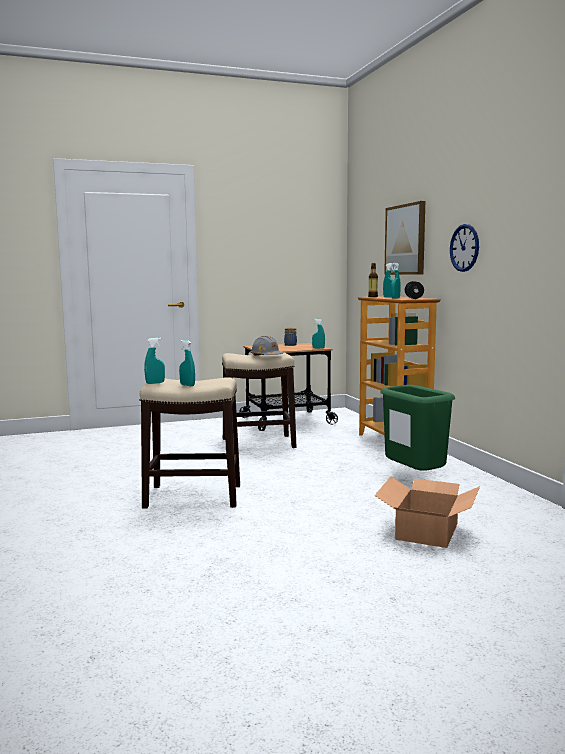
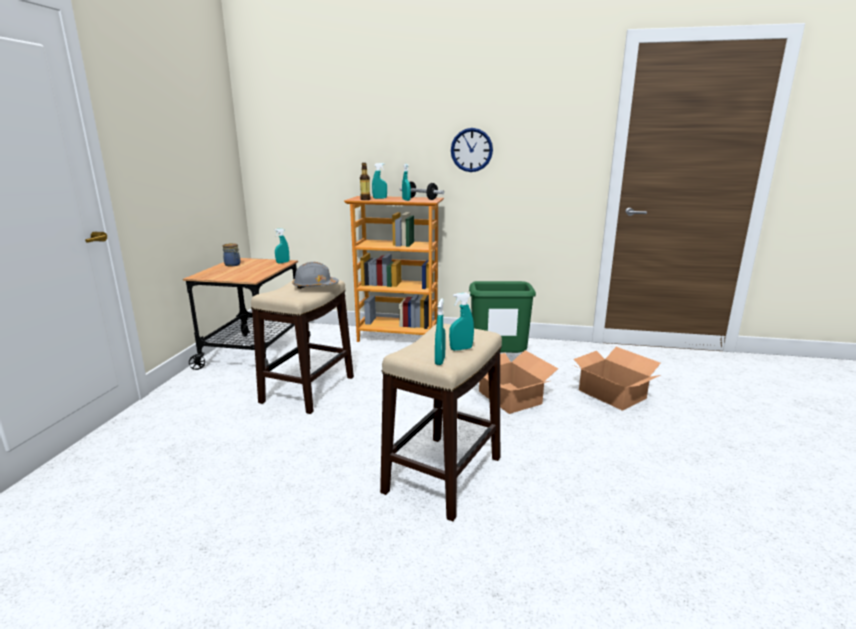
camera: 60 degrees left, 10 degrees up
picture [384,201,425,275] -> none
none -> cardboard box [479,350,558,414]

